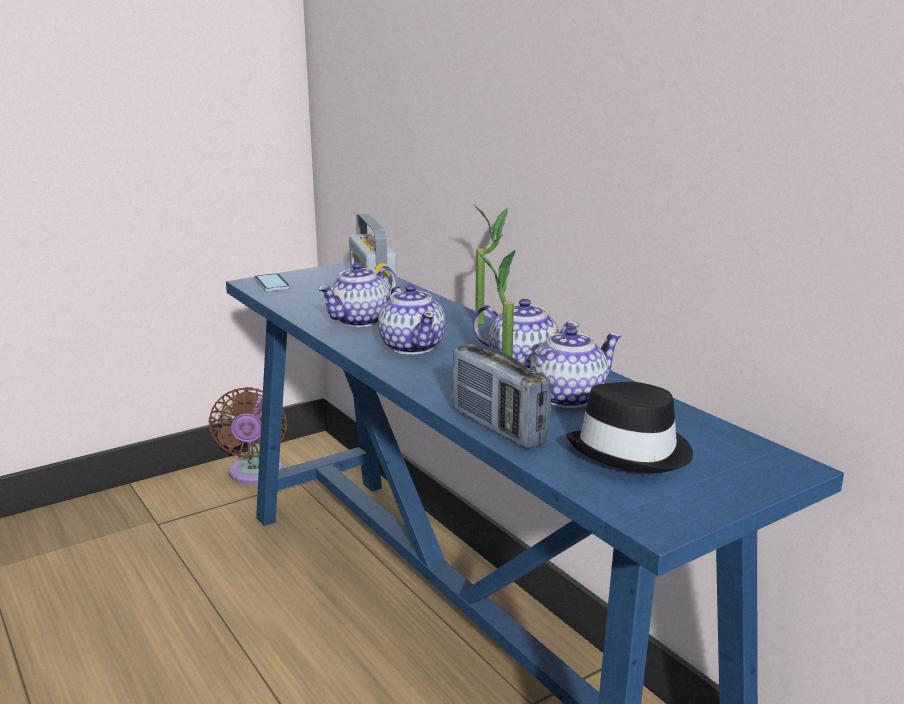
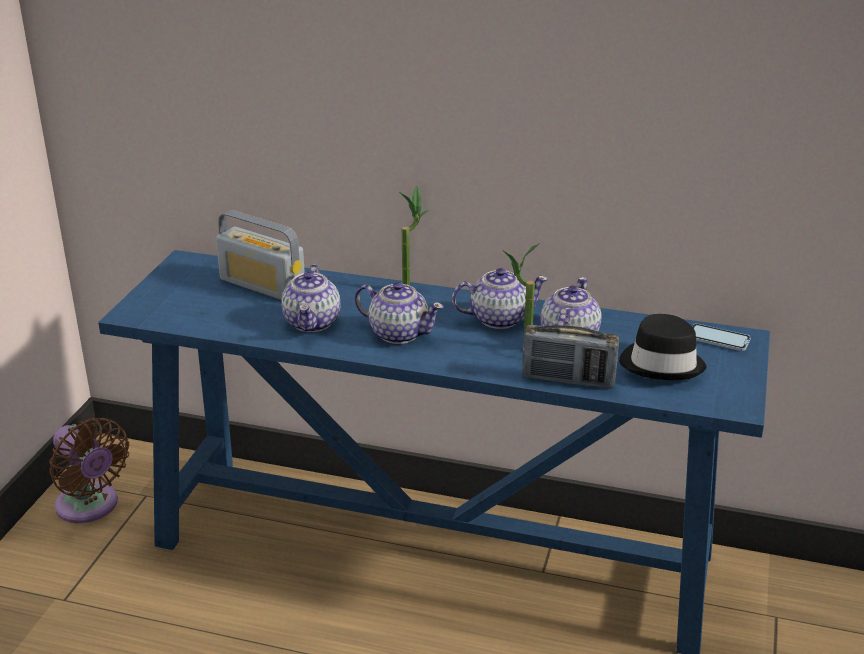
camera: 40 degrees left, 10 degrees up
phone [254,273,291,292] -> phone moved to [692,323,751,351]

